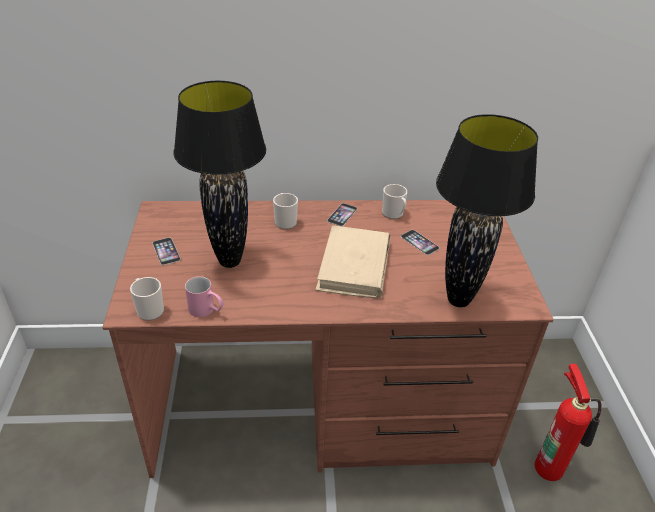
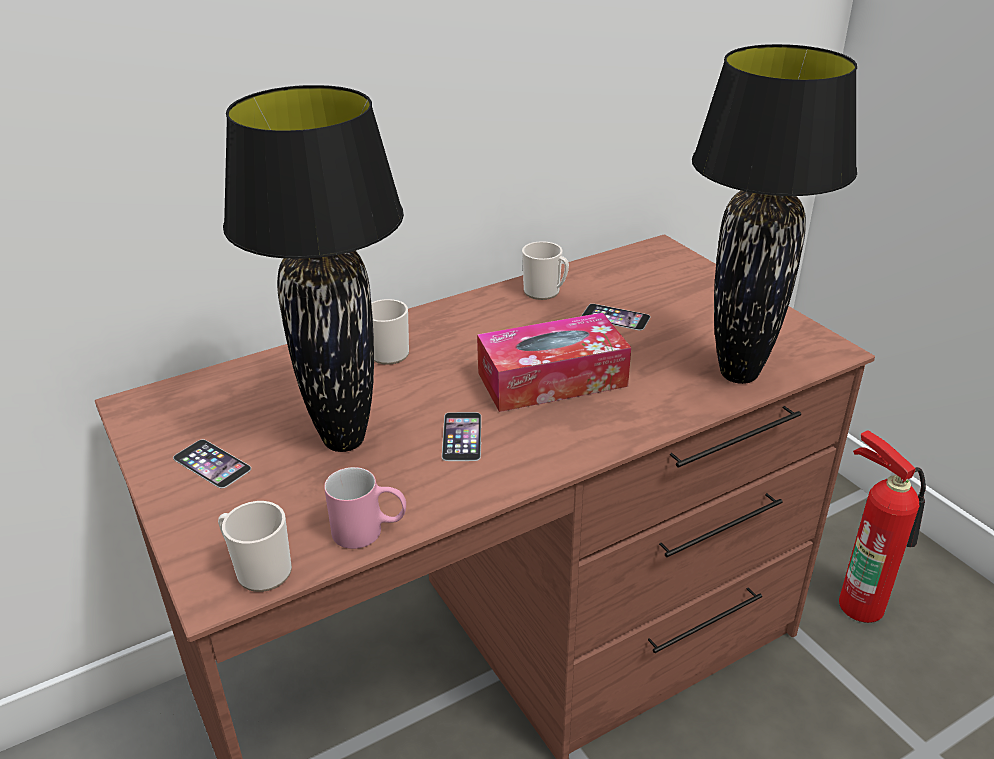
camera: 25 degrees left, 5 degrees down
beige book [316,225,391,299] -> tissue box [477,313,631,412]
phone [327,203,357,226] -> phone moved to [442,412,481,461]

